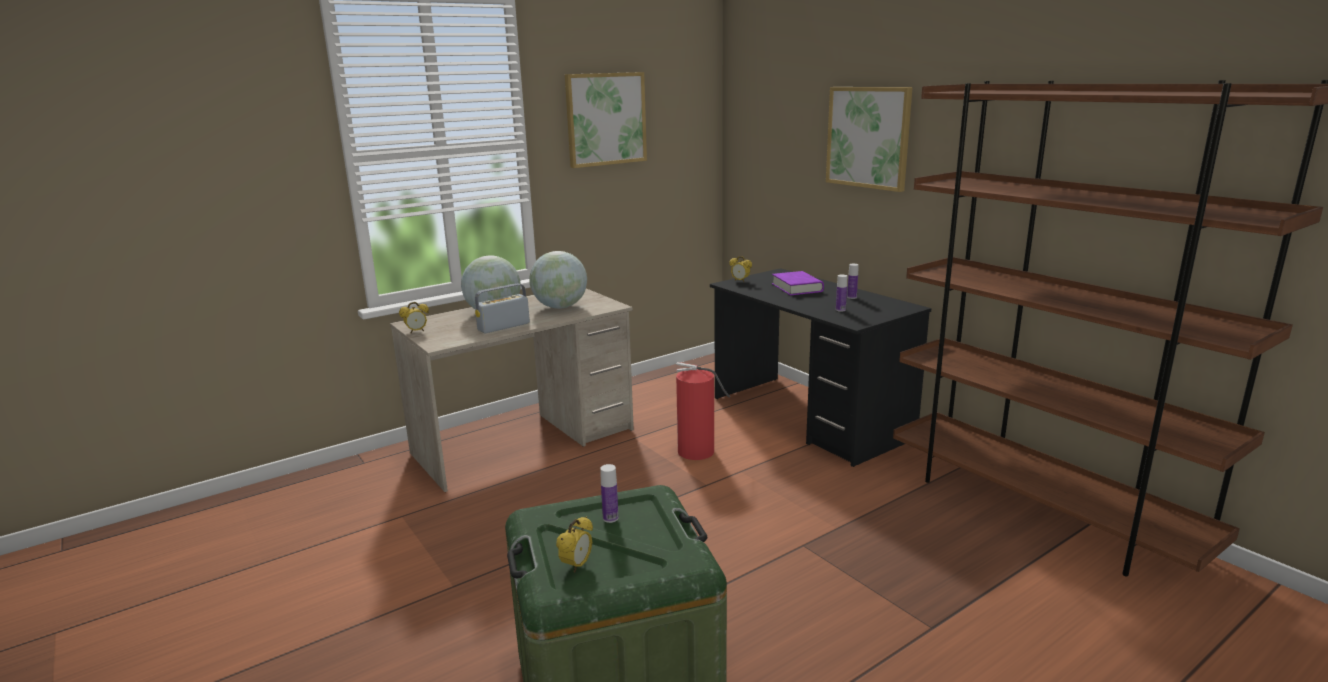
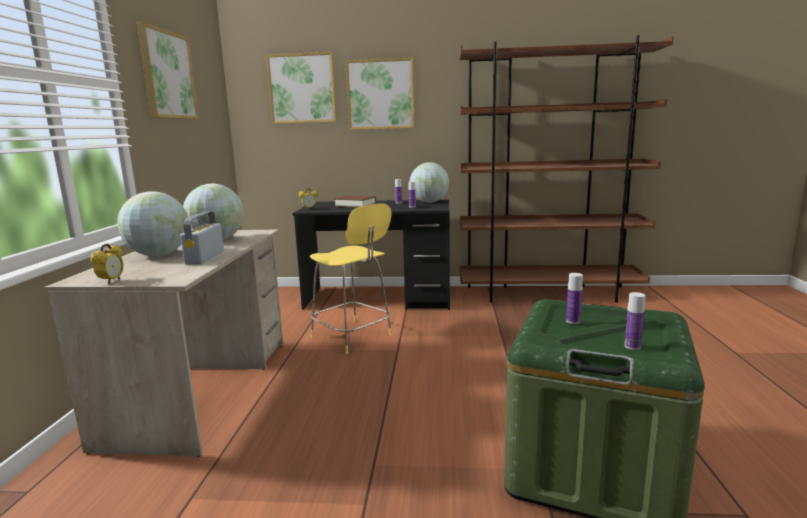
camera: 50 degrees left, 5 degrees down
alarm clock [556,516,593,573] -> bottle [624,292,646,350]
fire extinguisher [676,362,730,460] -> yellow stool [310,203,392,354]
purple book [772,271,824,295] -> brown book [334,195,376,208]
none -> picture [266,52,337,124]
none -> globe [410,162,449,203]

